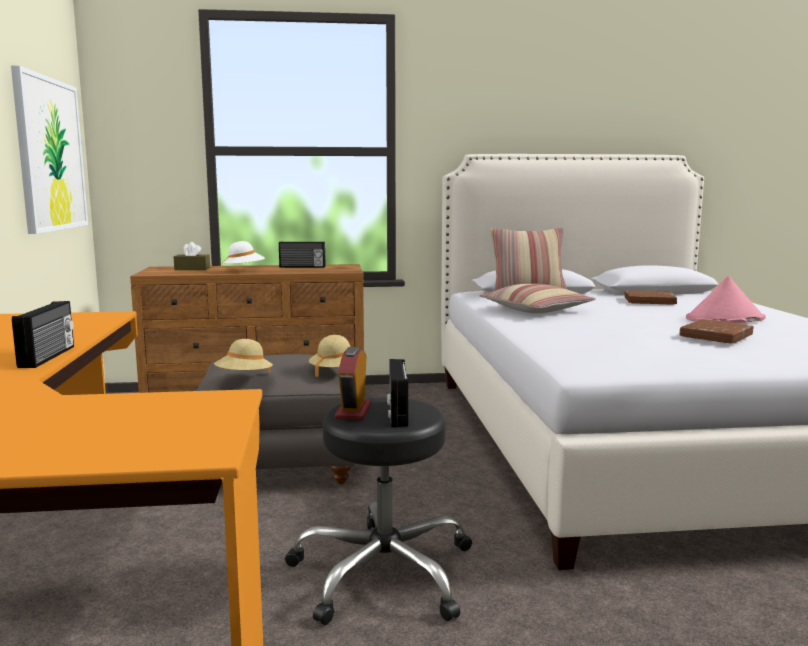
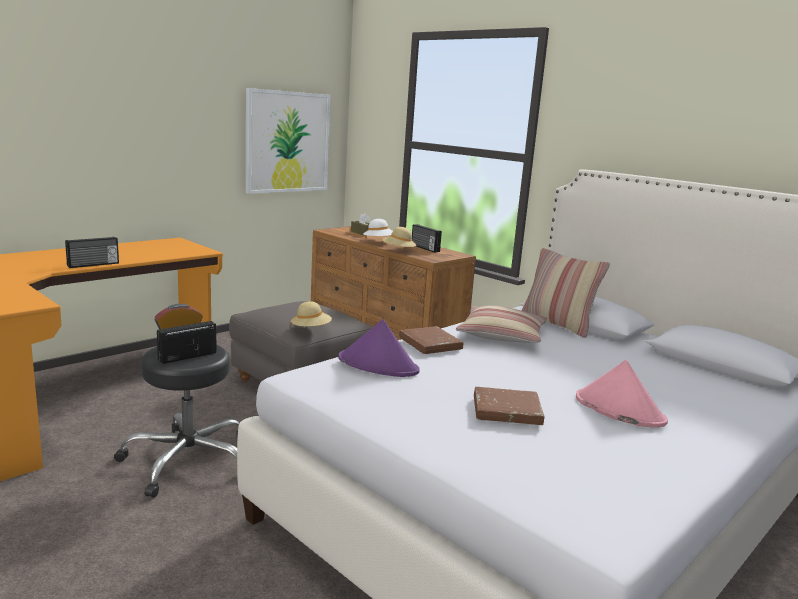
camera: 50 degrees right, 5 degrees up
beige hat [214,339,273,373] -> beige hat moved to [382,227,417,251]
brown book [625,290,677,304] -> brown book moved to [399,326,463,354]
none -> purple hat [338,319,420,377]

